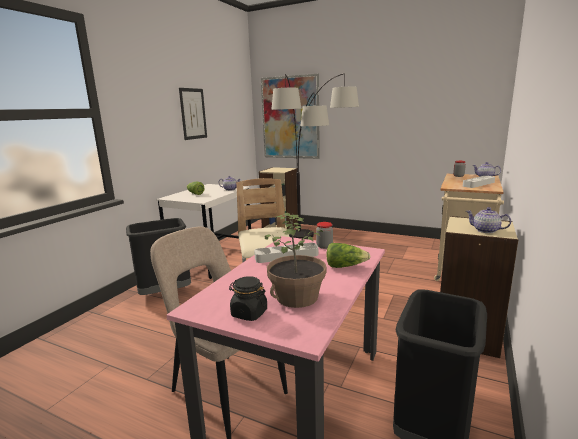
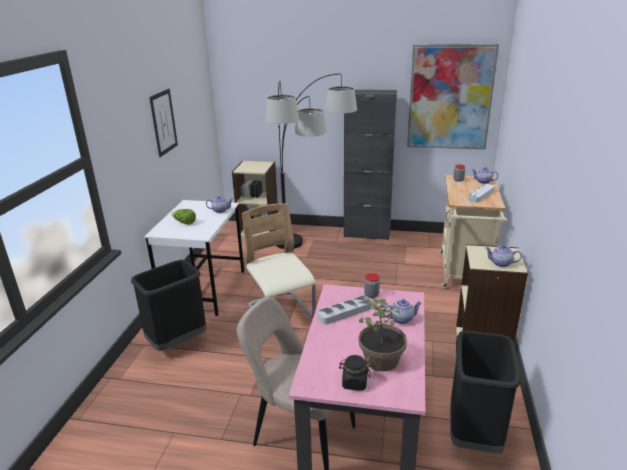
camera: 15 degrees left, 10 degrees up
picture [261,74,320,159] -> picture moved to [407,44,499,149]
lettuce [326,243,371,268] -> teapot [383,299,422,324]
none -> black cabinet [344,90,397,240]

